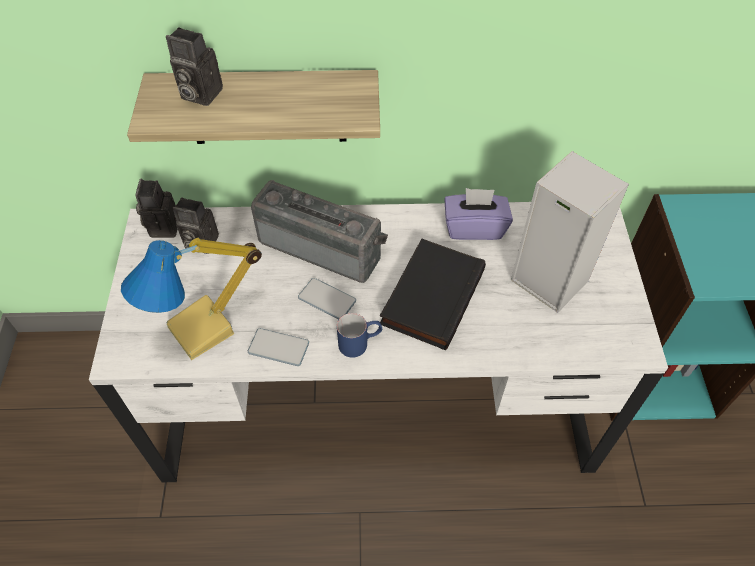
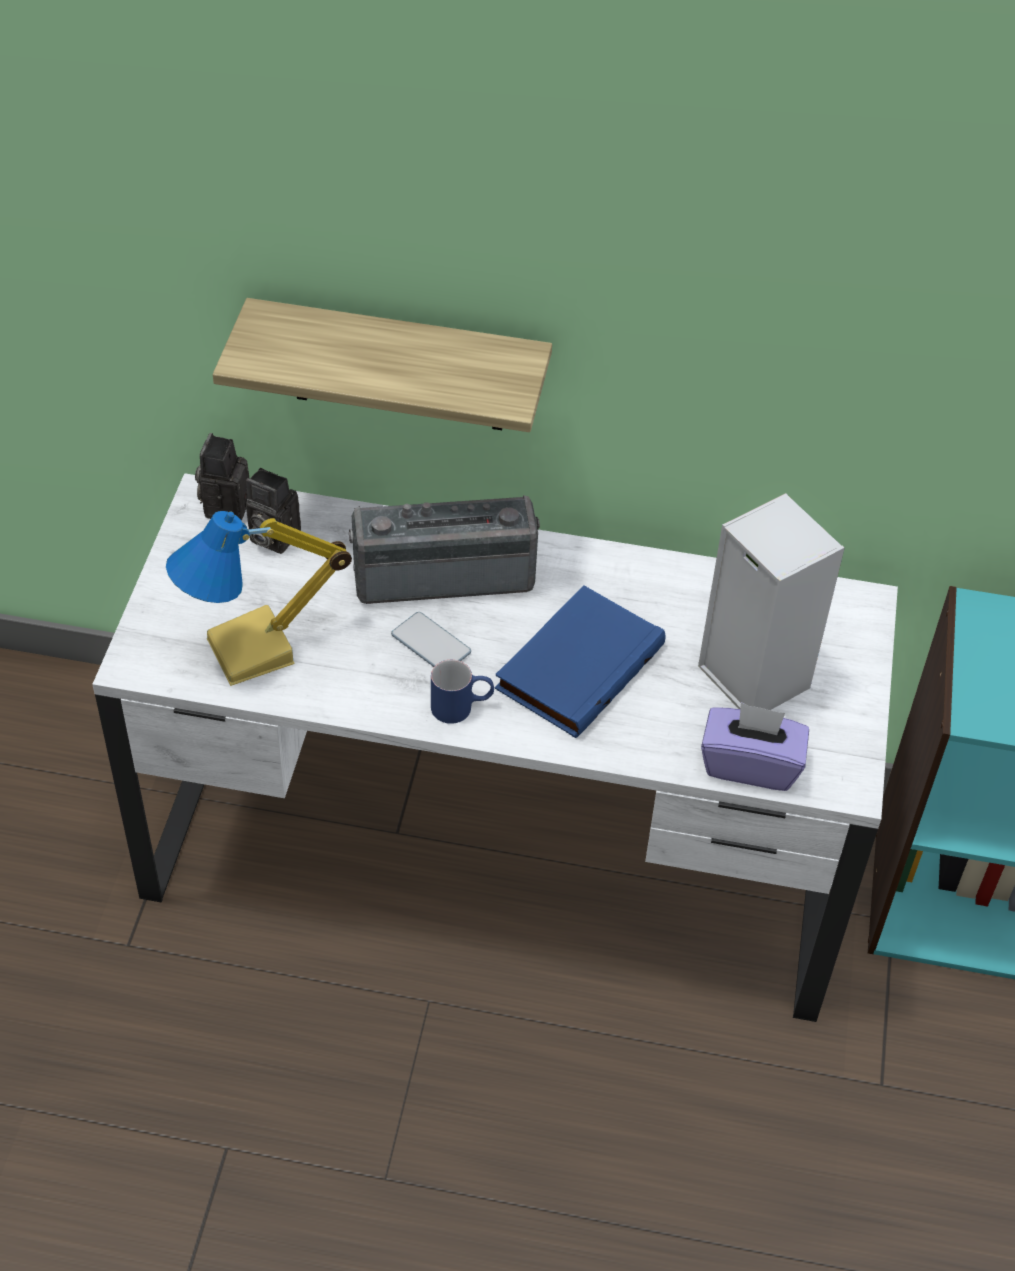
camera: 10 degrees right, 5 degrees down
camera [166,27,223,106] -> none
phone [248,328,309,366] -> none
radio [251,180,388,283] -> radio turned 45 degrees counterclockwise [349,495,540,604]
black book [380,239,486,350] -> blue book [495,585,666,738]
purple tissue box [444,188,513,240] -> purple tissue box moved to [701,702,809,791]

